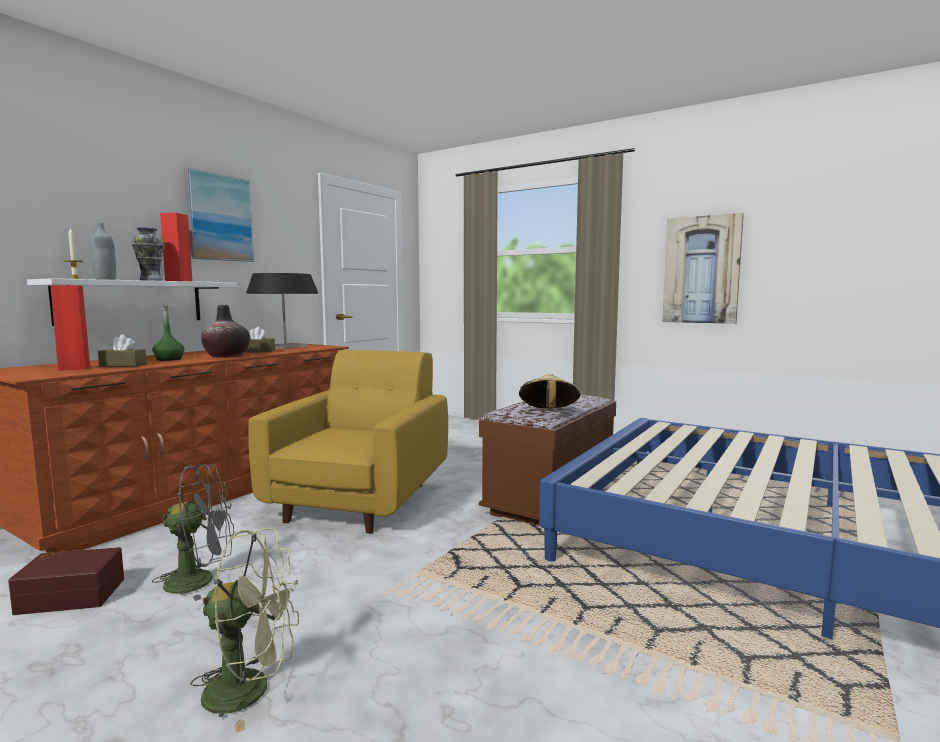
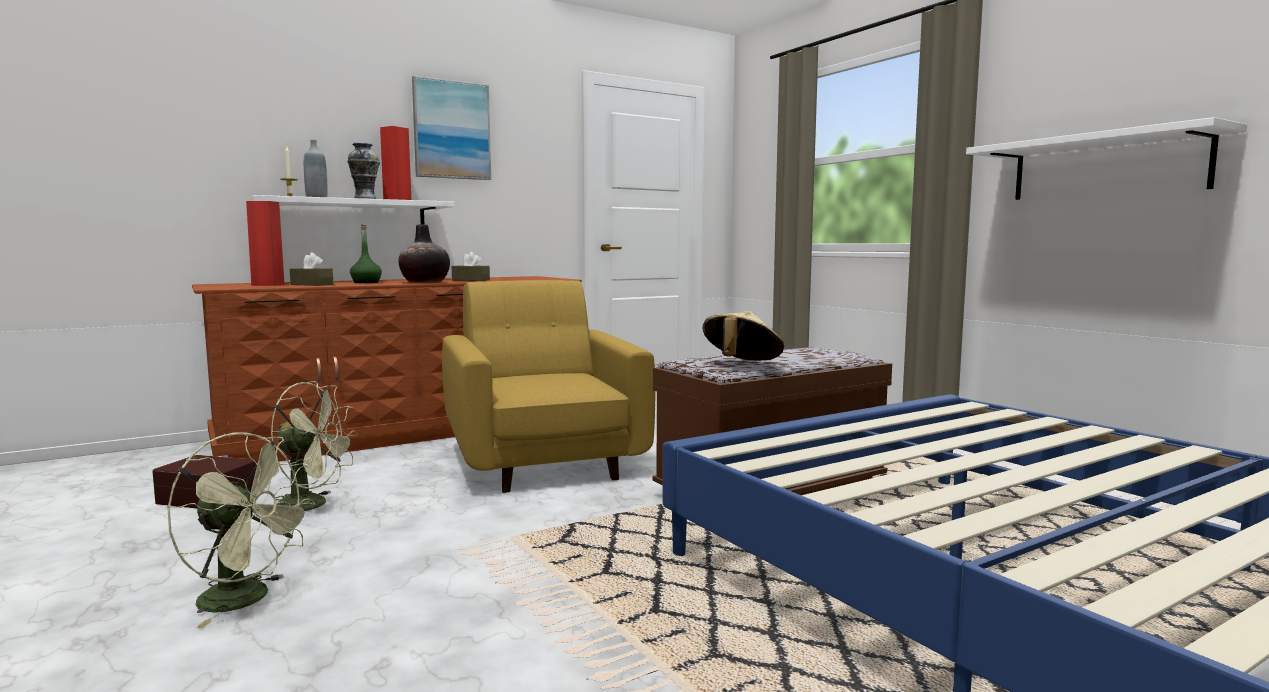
camera: 25 degrees right, 0 degrees up
grey fan [152,464,234,601] -> green fan [270,381,358,511]
table lamp [246,273,318,349] -> none
yellow armchair [248,350,448,534] -> yellow armchair turned 60 degrees counterclockwise [442,280,655,493]
picture [662,213,744,324] -> white shelf [966,117,1247,200]

